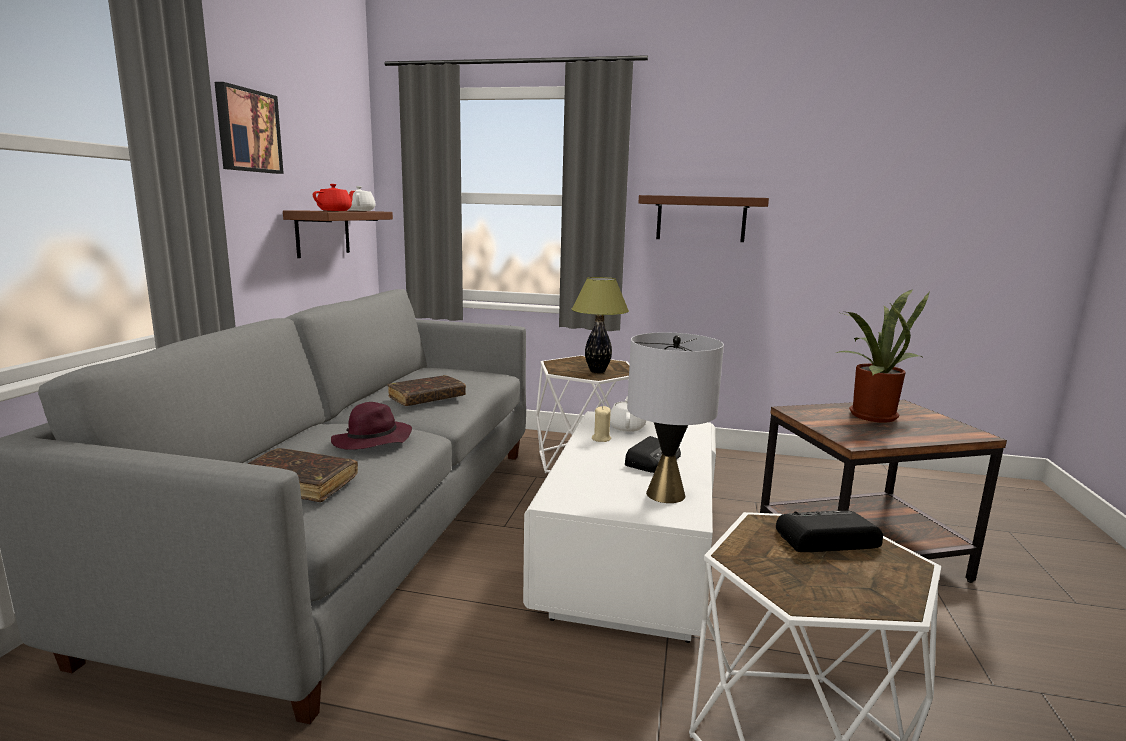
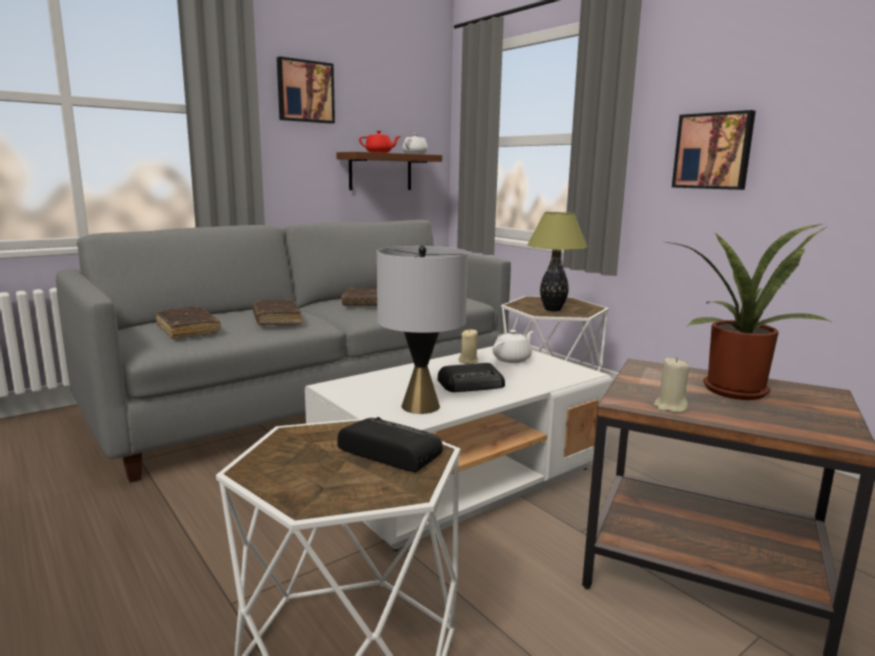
camera: 40 degrees right, 0 degrees up
purple hat [331,402,412,450] -> brown book [252,299,302,325]
brown shelf [638,195,769,242] -> picture [672,110,756,190]
none -> beige candle [654,357,690,413]

